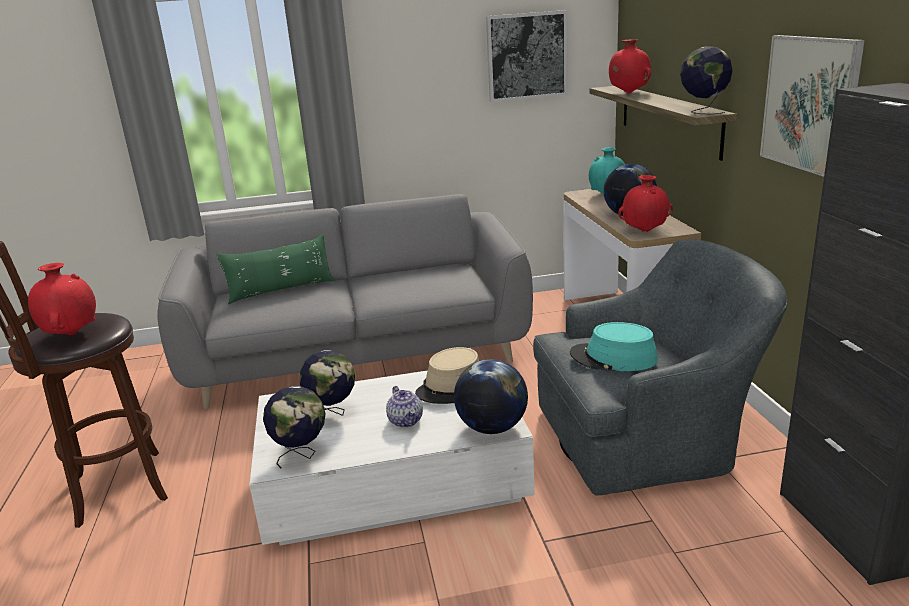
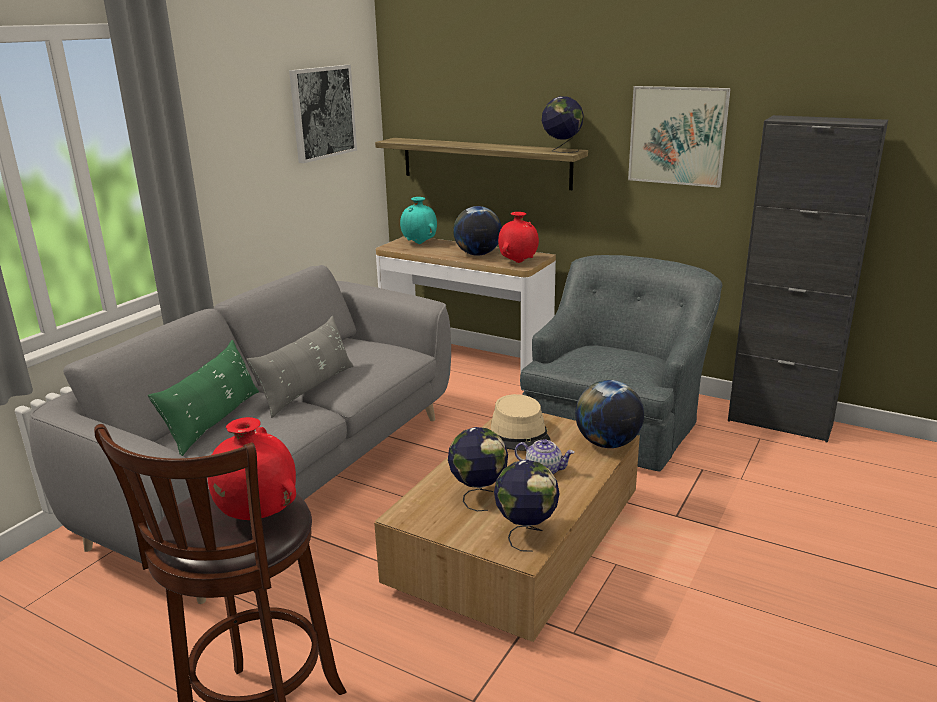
camera: 50 degrees left, 0 degrees up
white coffee table [249,370,534,545] -> brown coffee table [374,413,640,642]
turquoise hat [570,322,658,371] -> none
red vase [609,39,651,93] -> none
none -> grey pillow [246,316,353,418]

